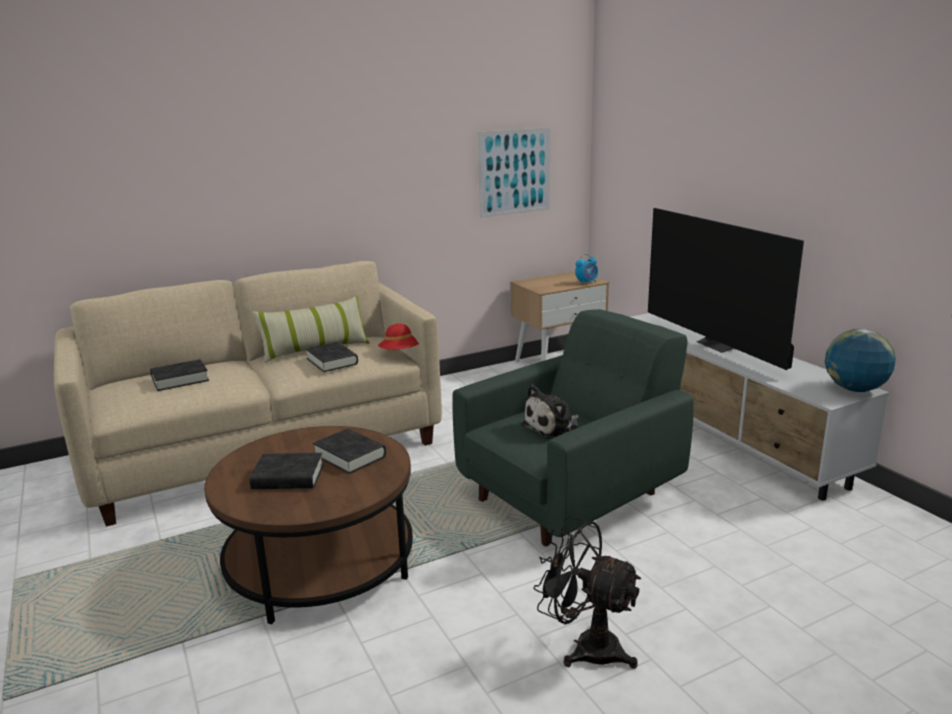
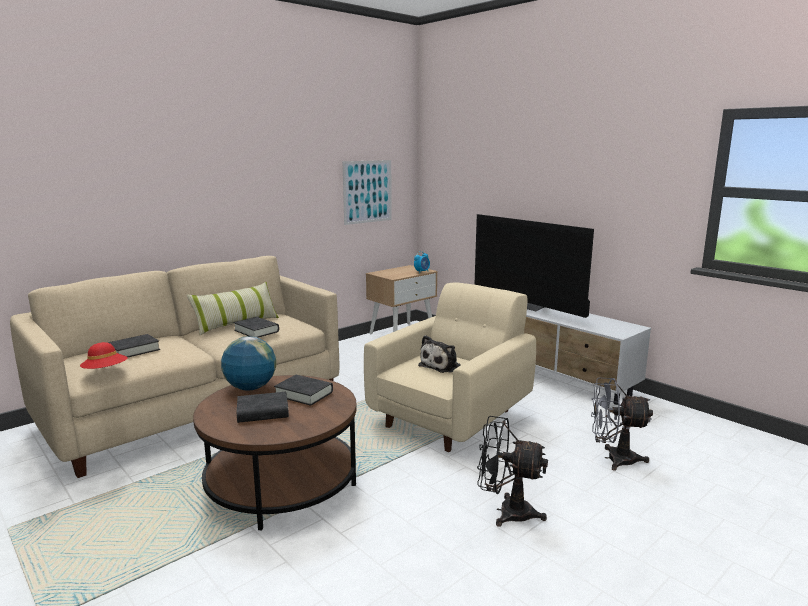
camera: 15 degrees left, 5 degrees down
red hat [378,324,419,349] -> red hat moved to [80,342,128,369]
green armchair [453,309,694,546] -> beige armchair [364,283,536,452]
globe [825,329,896,392] -> globe moved to [221,336,276,391]
none -> grey fan [591,378,653,471]

